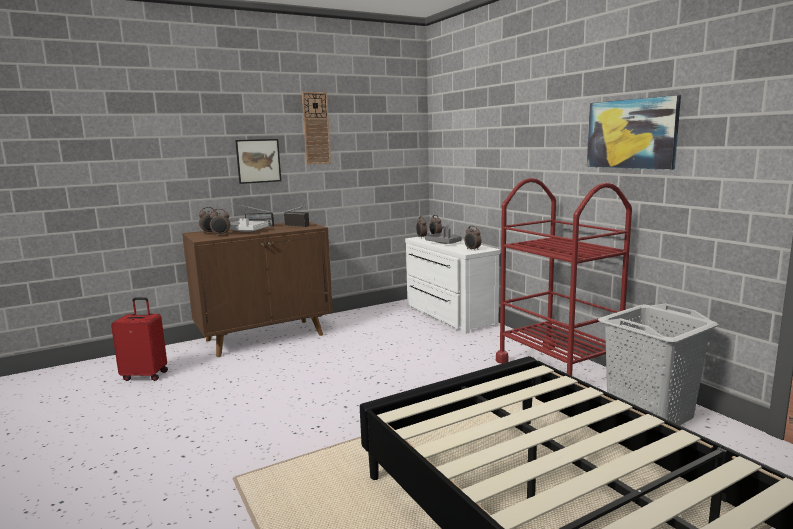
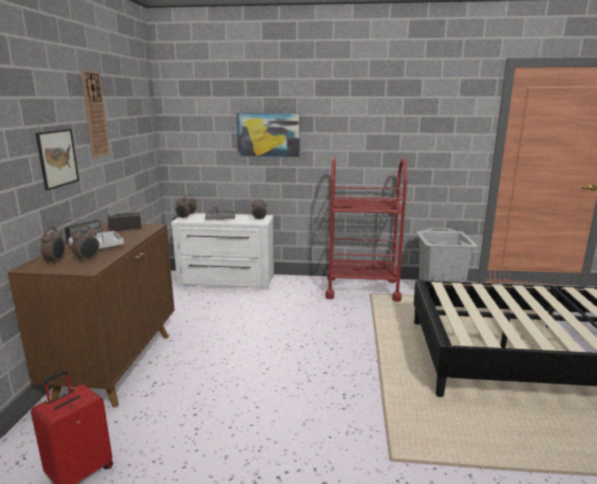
camera: 55 degrees left, 5 degrees up
picture [587,95,681,170] -> picture moved to [236,113,300,157]

